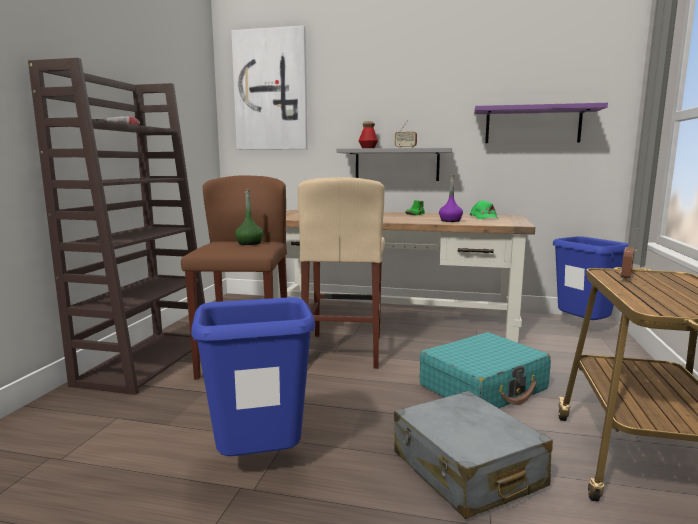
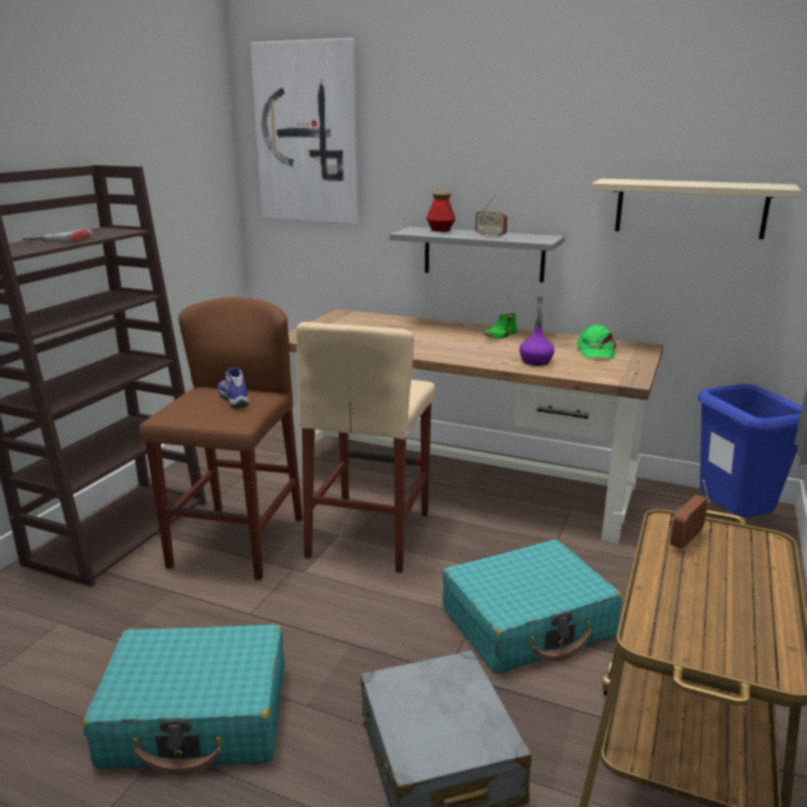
camera: 10 degrees right, 10 degrees up
blue trash can [191,297,315,456] -> turquoise suitcase [83,625,285,775]
green bottle [235,189,264,245] -> shoe [218,367,249,408]
purple shelf [474,103,608,143] -> beige shelf [591,178,801,239]

